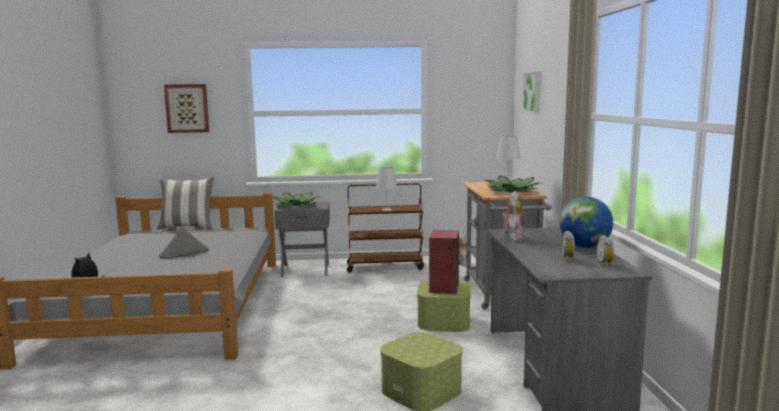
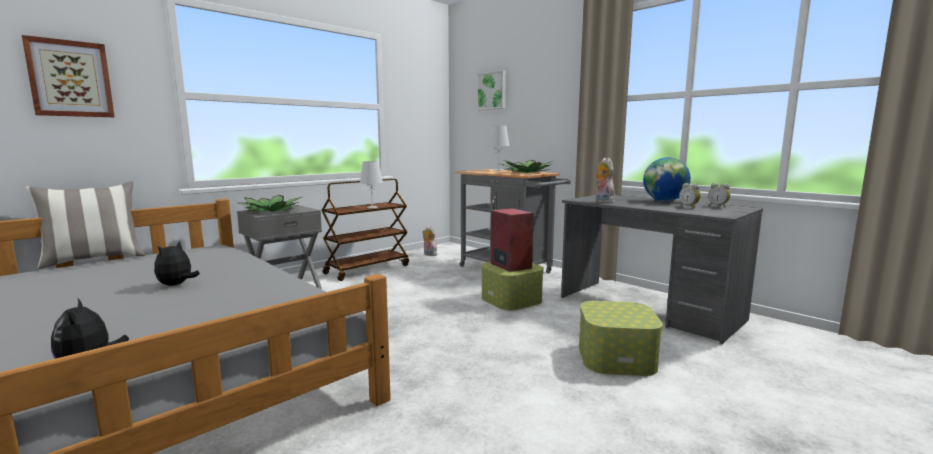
camera: 40 degrees left, 0 degrees up
grey hat [159,227,209,258] -> plush toy [154,241,200,286]

